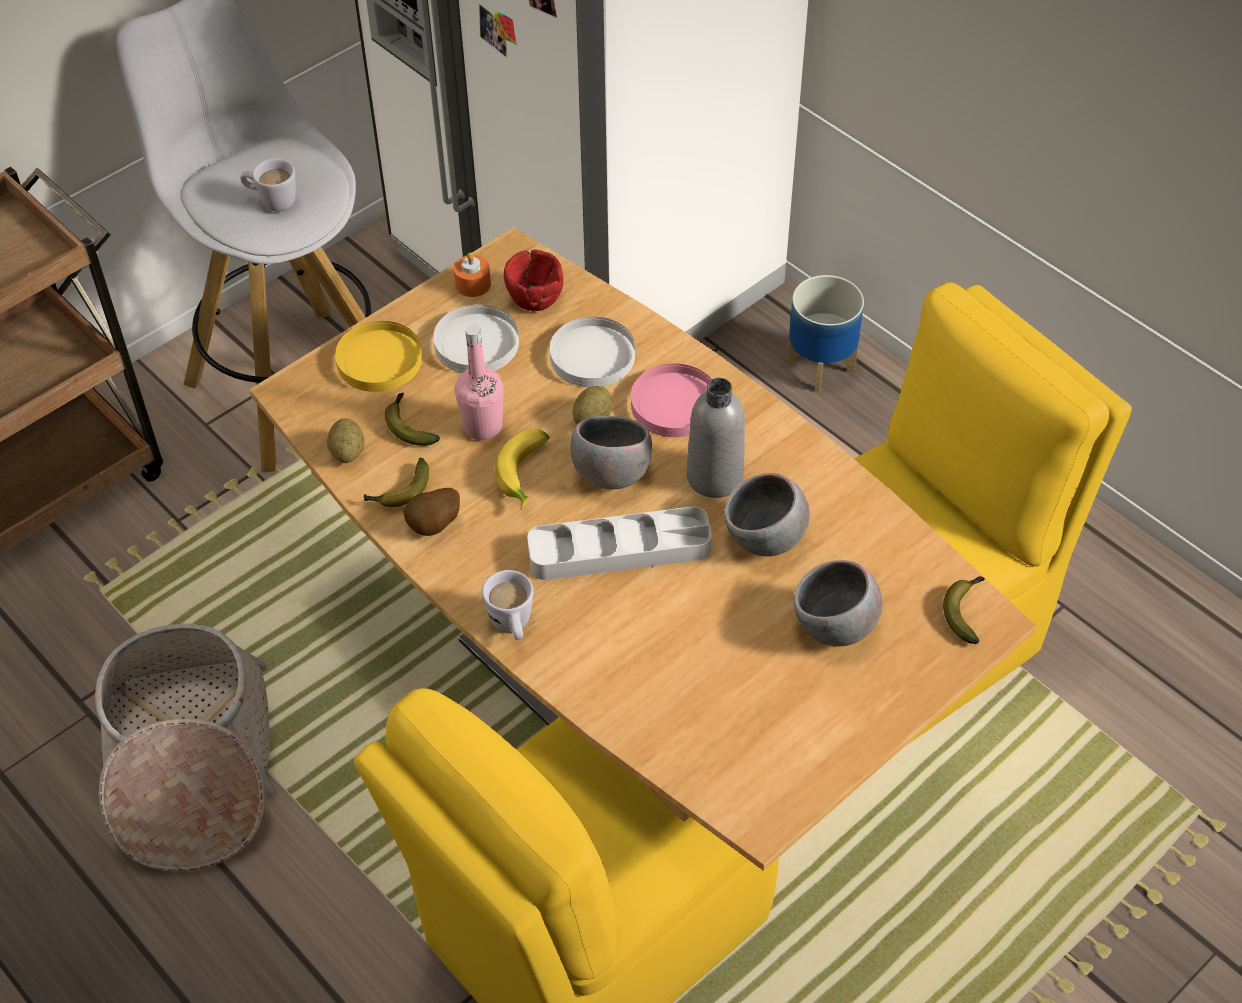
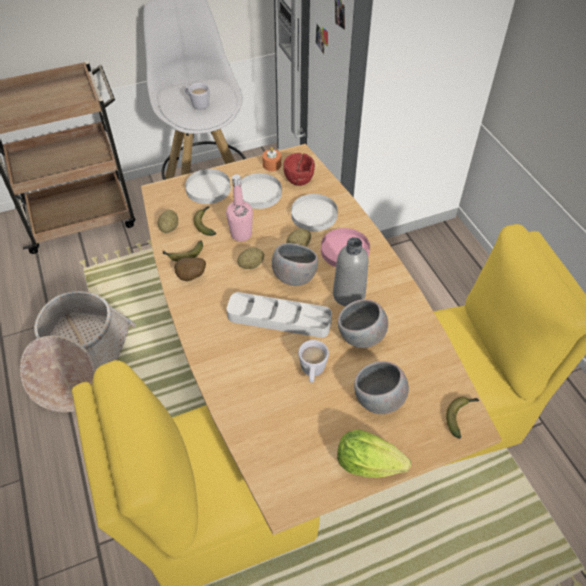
camera: 20 degrees right, 0 degrees up
yellow plate [335,321,422,392] -> white plate [185,169,231,204]
white mug [482,570,533,640] -> white mug moved to [298,340,329,383]
banana [495,428,549,510] -> potato [237,248,264,269]
planter [786,275,864,392] -> none
none -> lettuce [337,429,411,478]

